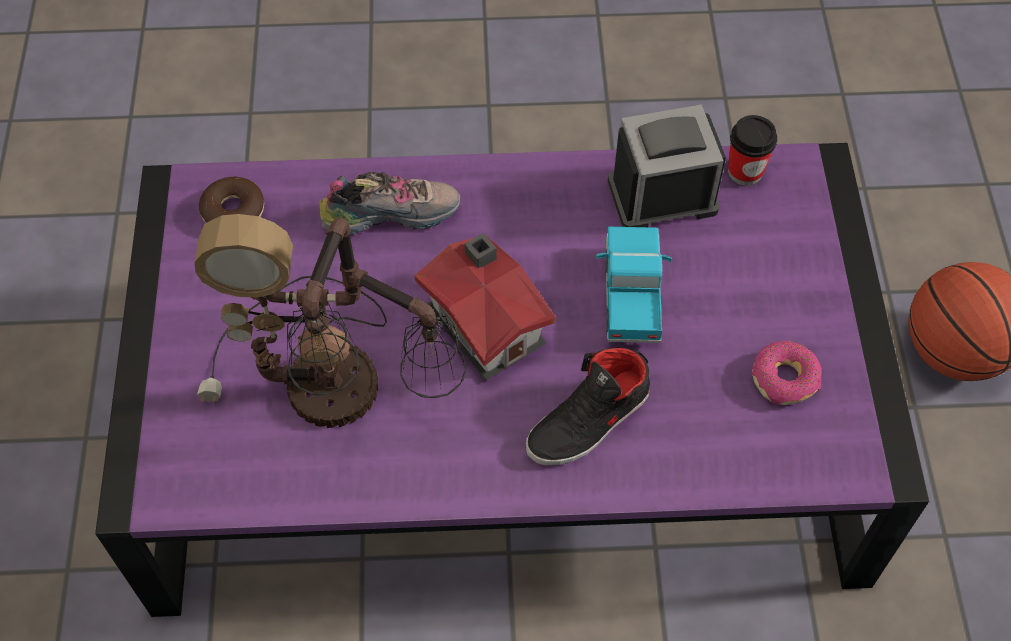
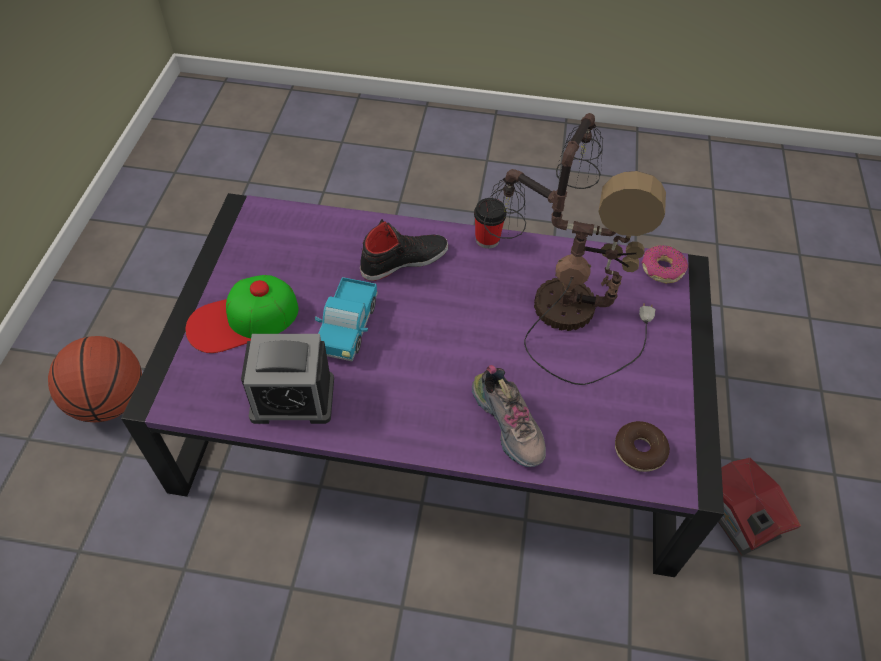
camera: 170 degrees left, 5 degrees down
shoe [320,172,460,234] -> shoe turned 120 degrees counterclockwise [472,365,546,467]
toy house [415,233,556,380] -> toy house moved to [718,458,801,556]
cup [728,115,777,186] -> cup moved to [474,198,506,249]
donut [752,341,822,405] -> donut moved to [641,245,688,284]
none -> cap [185,275,298,353]

